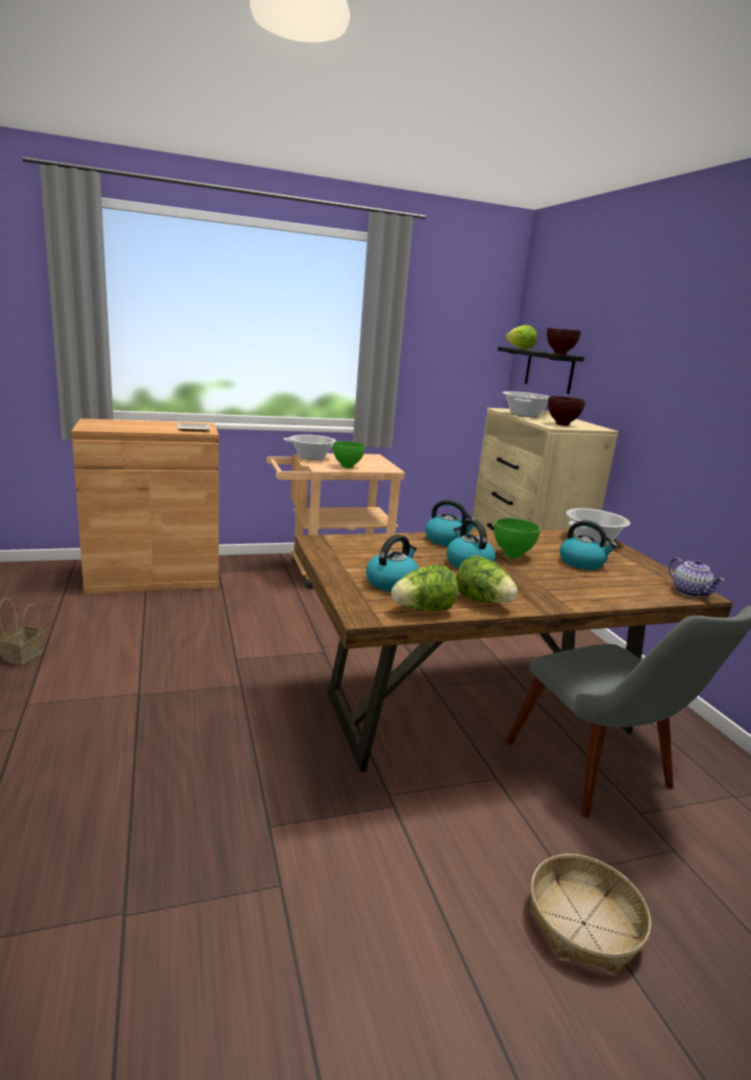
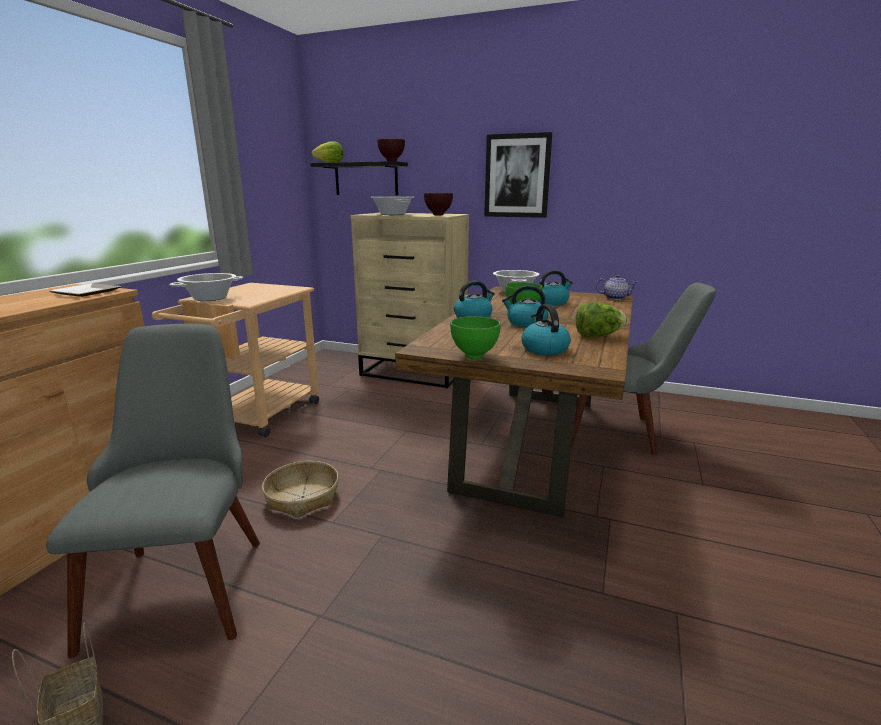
camera: 50 degrees left, 0 degrees up
green bowl [333,441,365,468] -> green bowl moved to [450,316,501,359]
lettuce [391,565,458,611] -> none
basket [530,854,651,974] -> basket moved to [262,461,339,518]
none -> grey chair [46,324,260,658]
none -> picture [484,132,552,218]

